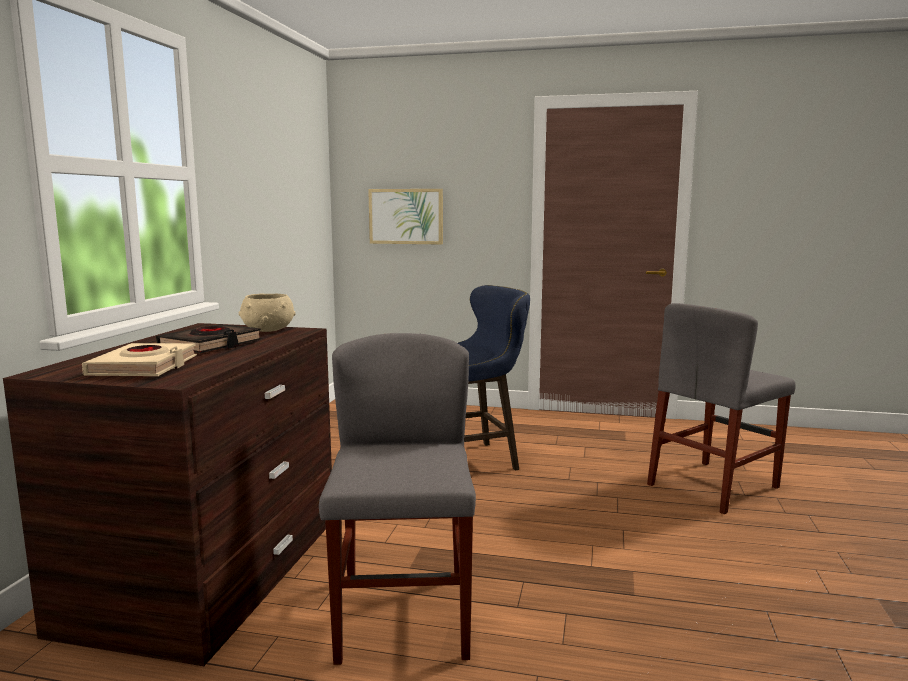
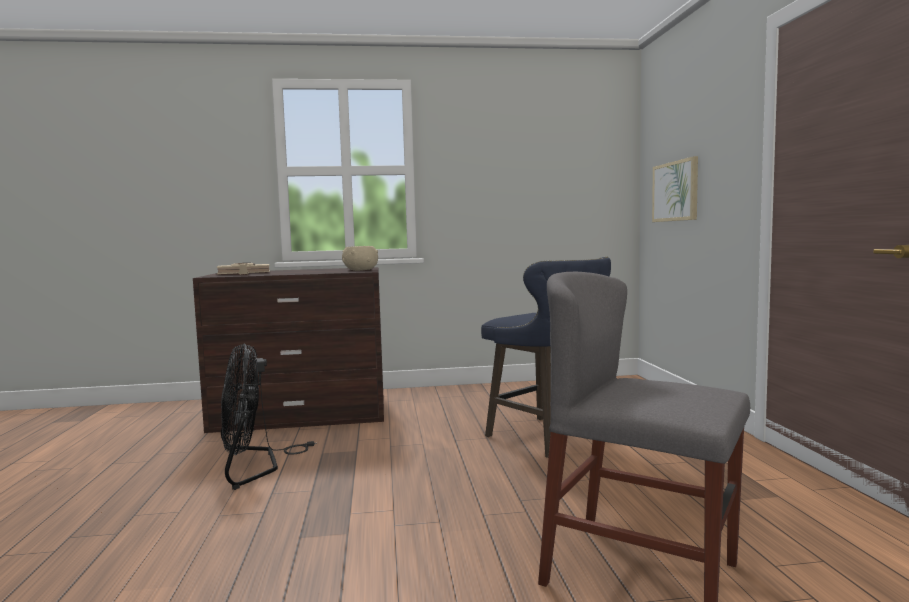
camera: 70 degrees right, 5 degrees down
black book [156,324,262,353] -> none
grey chair [319,333,476,665] -> black fan [221,343,316,490]

